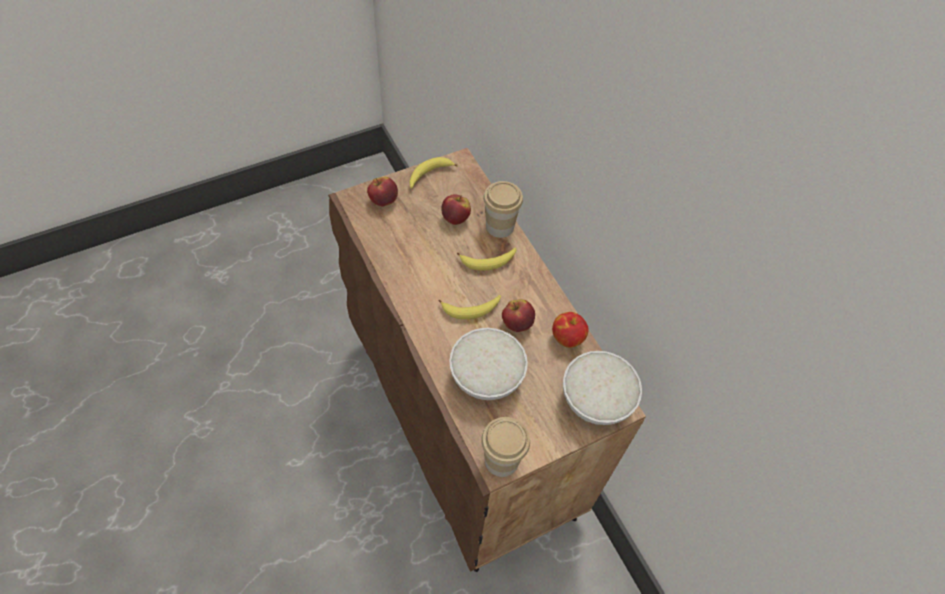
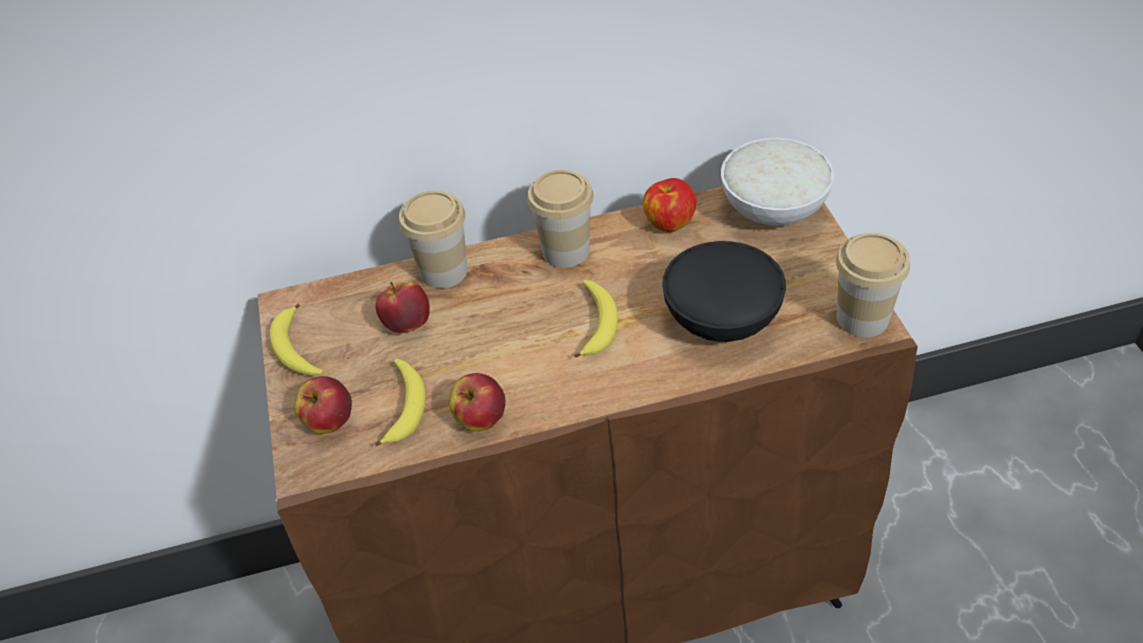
camera: 70 degrees left, 10 degrees down
white bowl [449,328,528,400] -> black bowl [662,241,786,342]
banana [457,248,517,271] -> banana moved to [375,359,426,446]
apple [502,299,535,332] -> apple moved to [449,373,506,431]
none -> cup [527,170,594,268]

